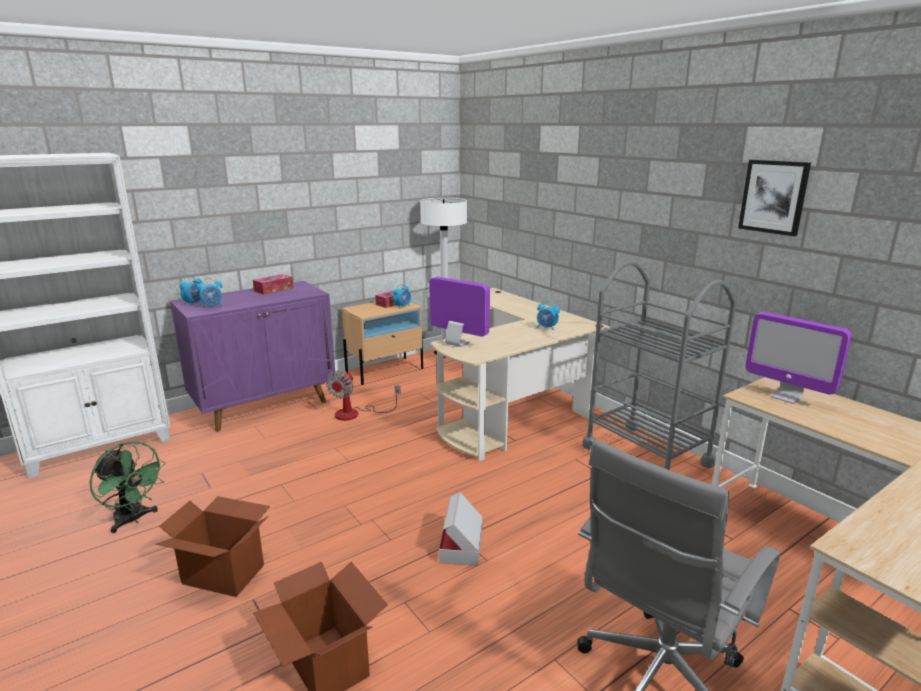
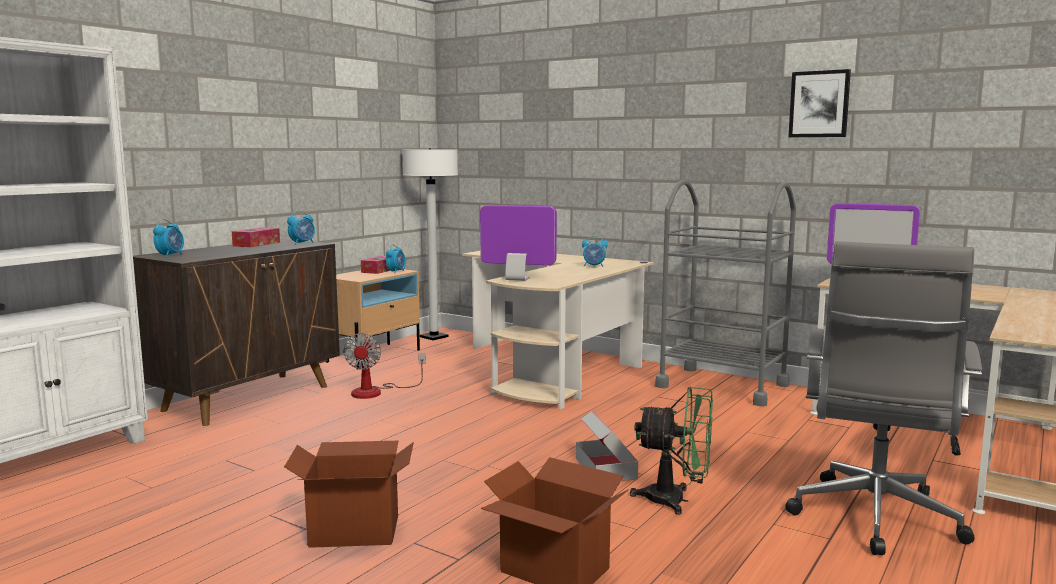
camera: 20 degrees left, 10 degrees down
green fan [90,441,166,533] -> green fan moved to [630,387,713,515]
purple cabinet [170,281,335,432] -> brown cabinet [133,239,340,426]
alarm clock [197,278,222,309] -> alarm clock moved to [287,211,315,245]

